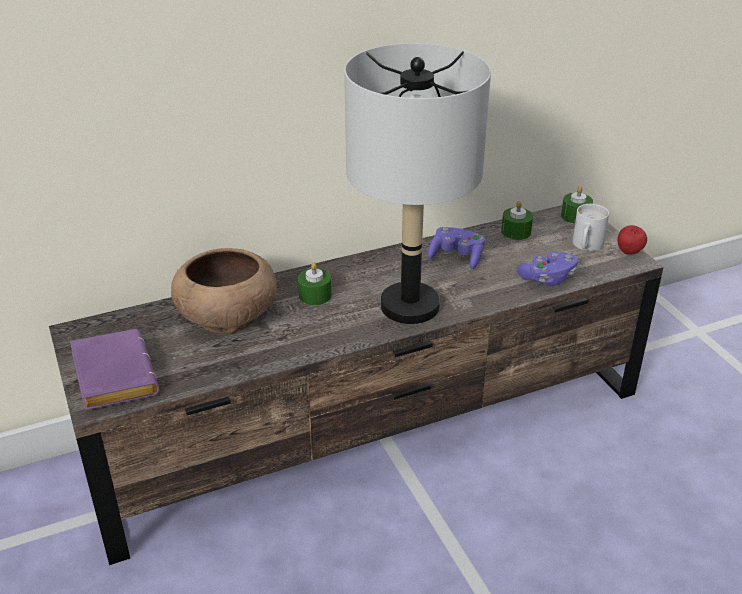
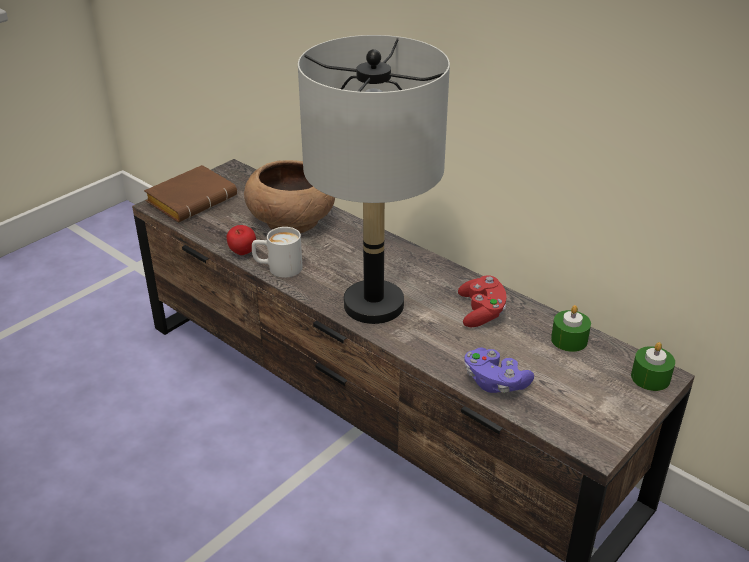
camera: 65 degrees right, 0 degrees up
purple book [70,329,159,410] -> brown book [144,165,237,222]
green candle [298,262,332,305] -> none
purple game controller [428,227,485,269] -> red game controller [458,276,506,327]
white mug [573,204,609,251] -> white mug moved to [252,227,302,278]
apple [618,225,647,255] -> apple moved to [226,225,256,255]

